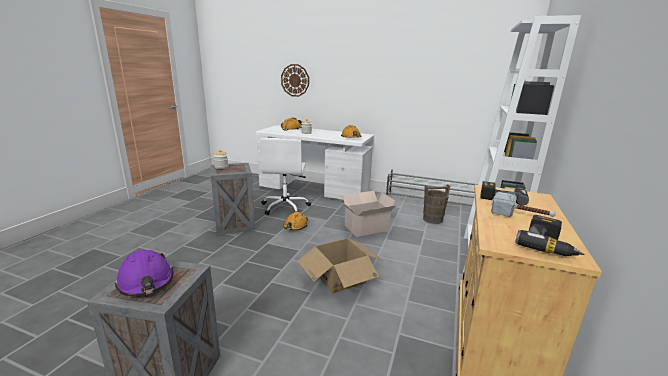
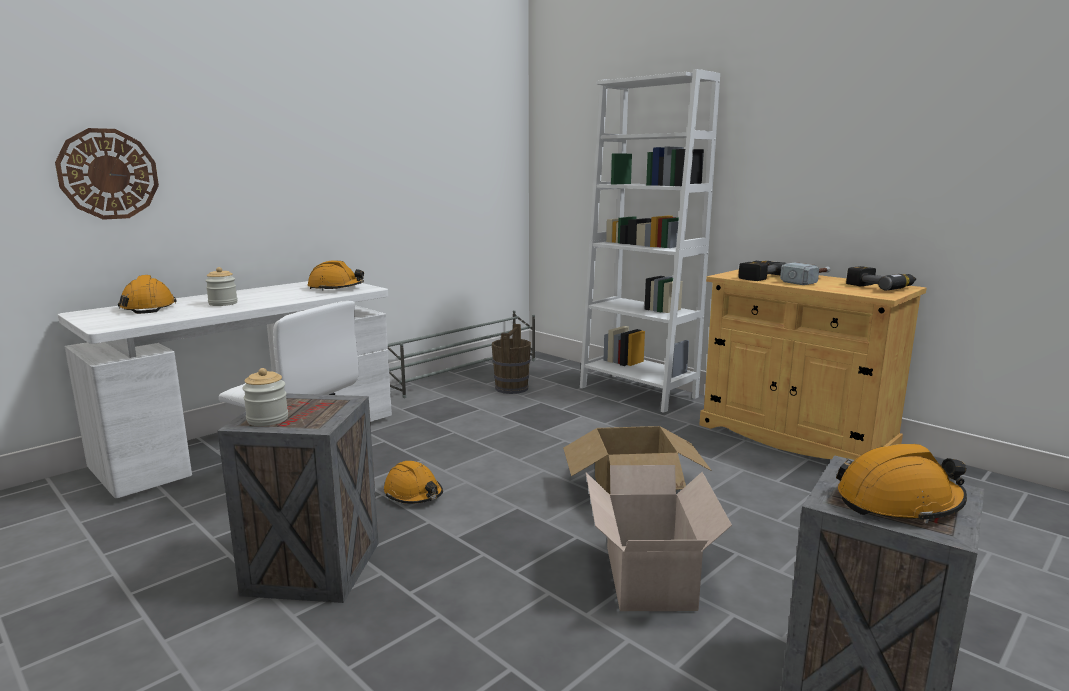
camera: 65 degrees left, 5 degrees down
purple hard hat [115,250,173,297] -> orange hard hat [836,444,967,524]
cardboard box [341,191,397,237] -> cardboard box moved to [586,465,732,611]

